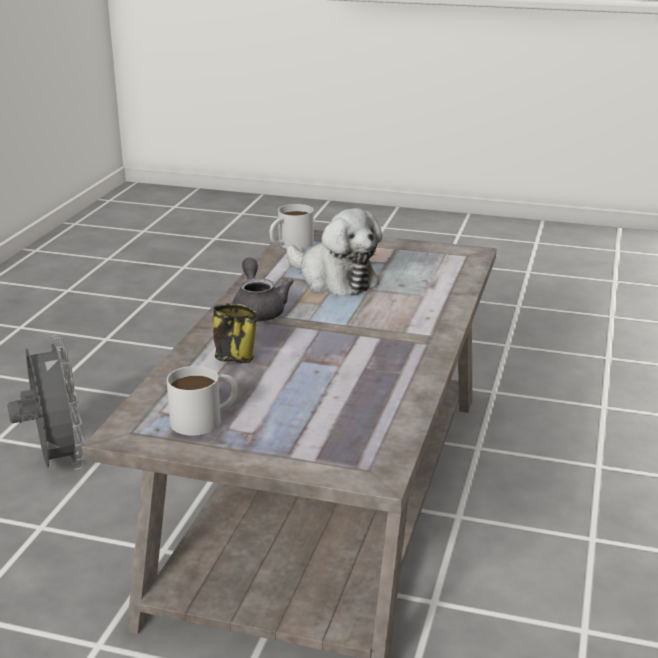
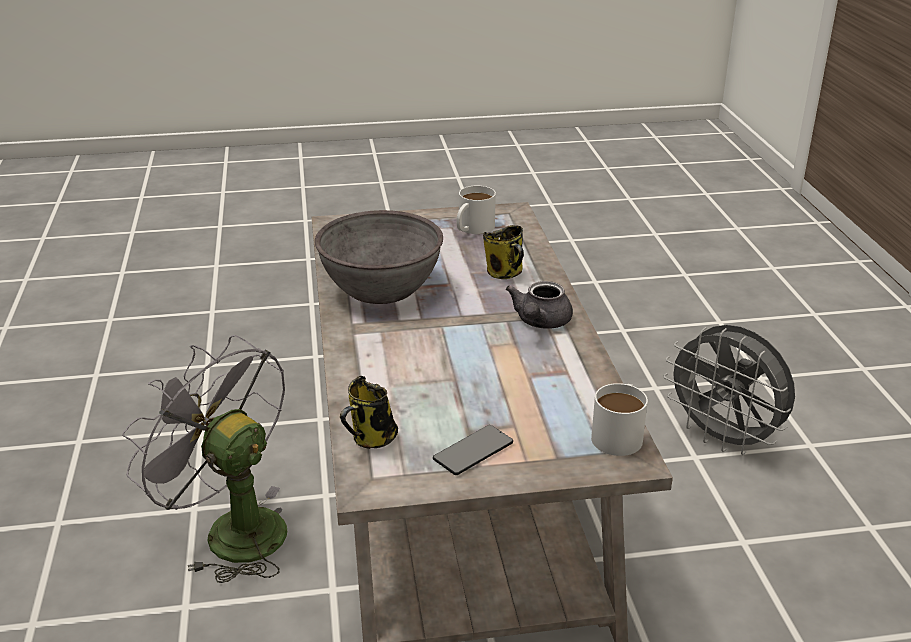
camera: 155 degrees right, 5 degrees up
grey teapot [232,258,294,322] -> grey teapot turned 60 degrees clockwise [506,281,573,329]
plush toy [286,208,382,296] -> none
none -> grey fan [122,335,287,583]
none -> grey bowl [315,210,443,304]
none -> mug [340,376,398,449]
none -> phone [433,425,513,475]

